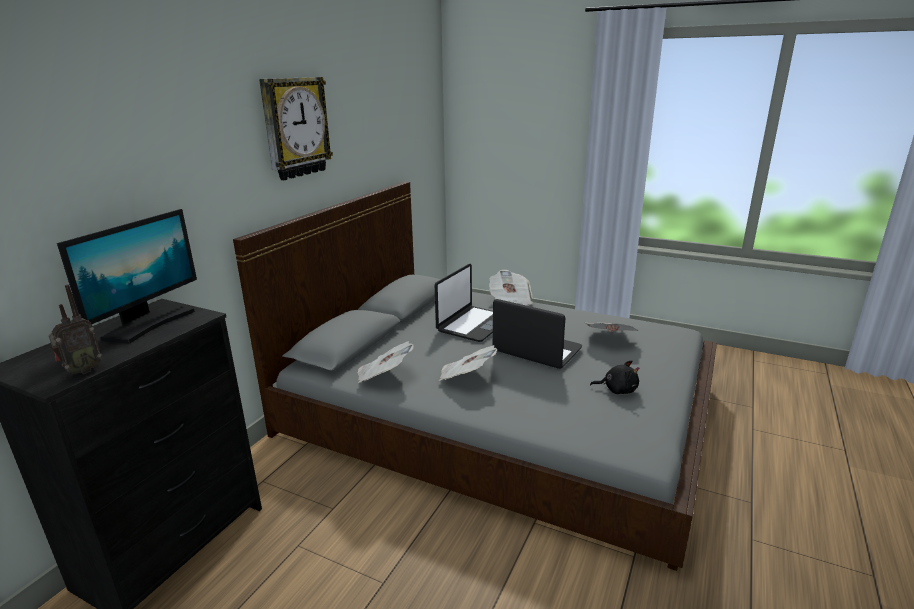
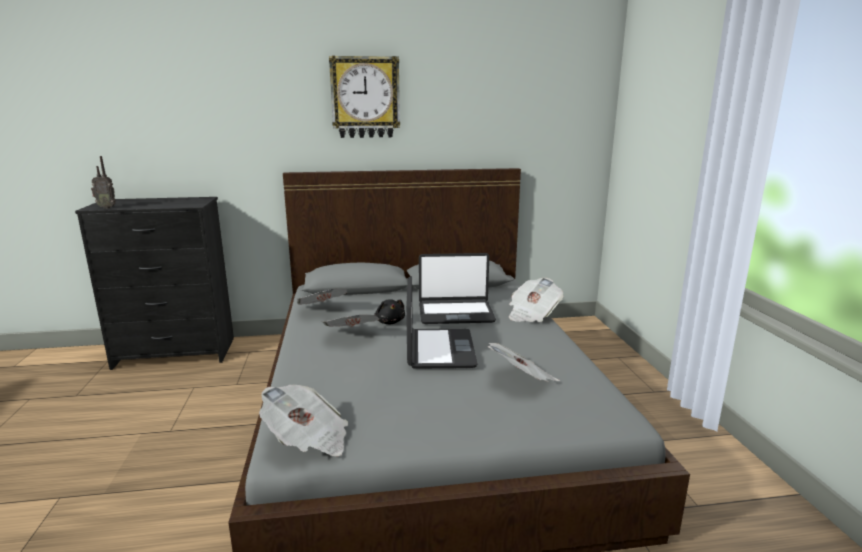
camera: 55 degrees right, 5 degrees down
monitor [57,209,197,344] -> none
black plush toy [590,360,639,394] -> black plush toy moved to [374,299,405,324]
none -> newspaper [259,385,348,456]

